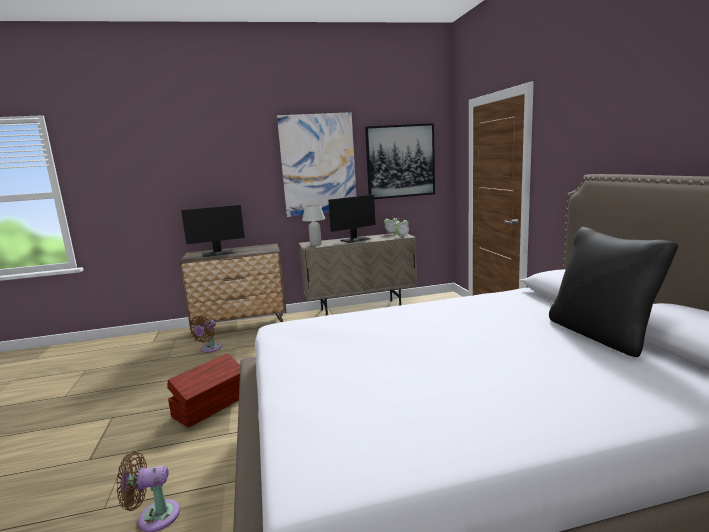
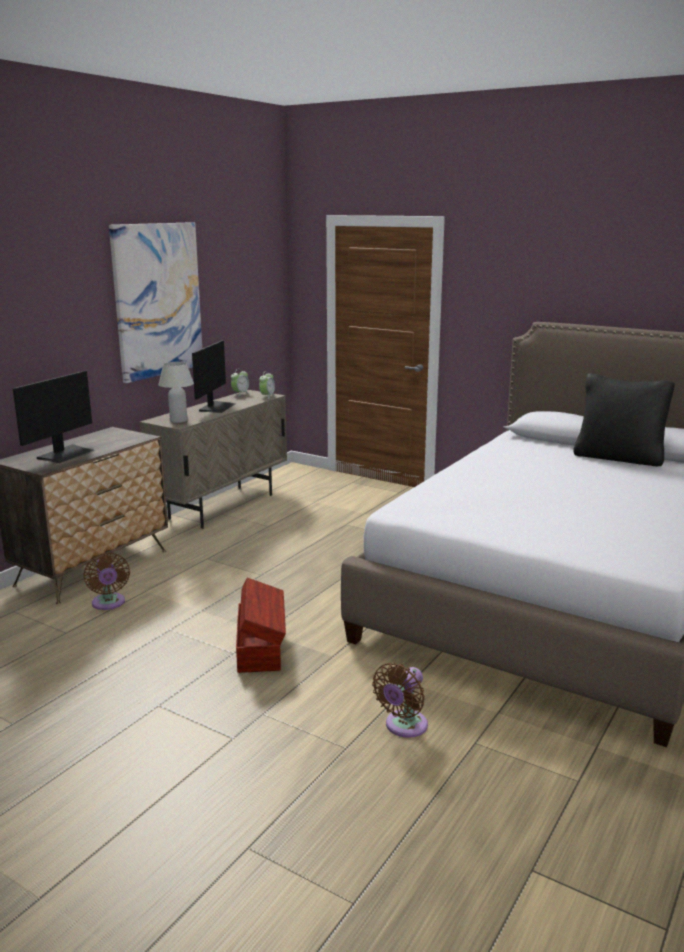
camera: 45 degrees left, 5 degrees up
picture [365,123,435,199] -> none

